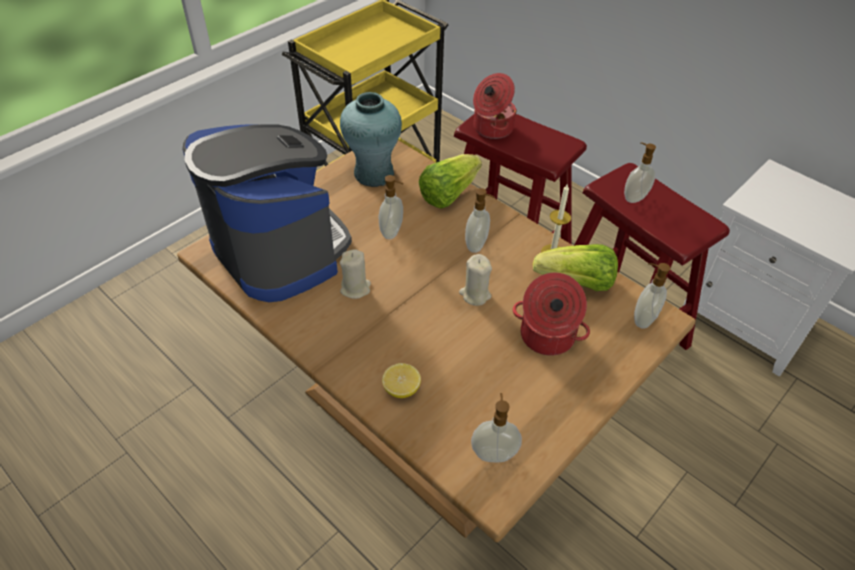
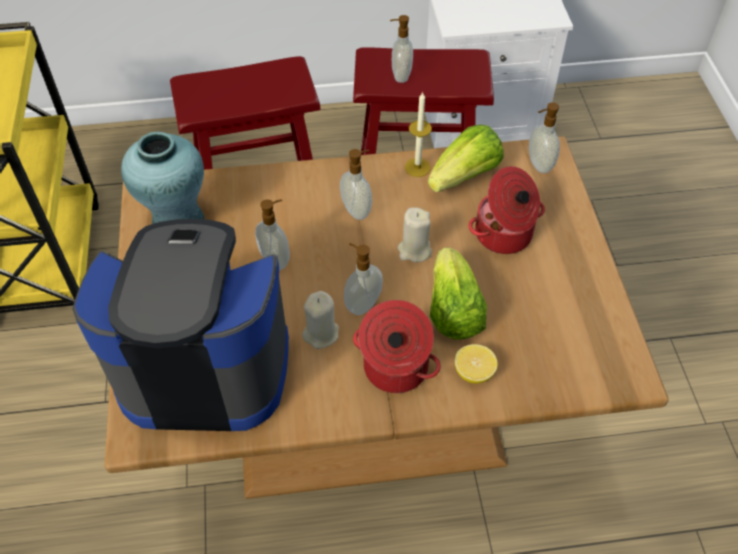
camera: 50 degrees left, 5 degrees up
lettuce [419,154,482,209] -> lettuce moved to [430,247,487,340]
soap dispenser [471,393,522,462] -> soap dispenser moved to [344,243,383,315]
cooking pot [473,73,517,139] -> cooking pot moved to [353,300,441,393]

